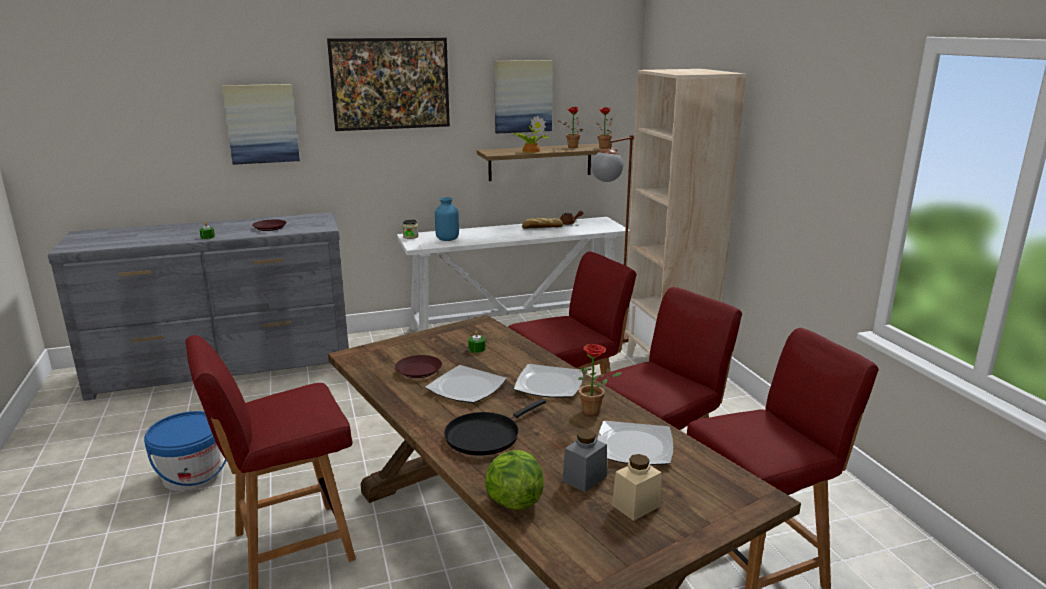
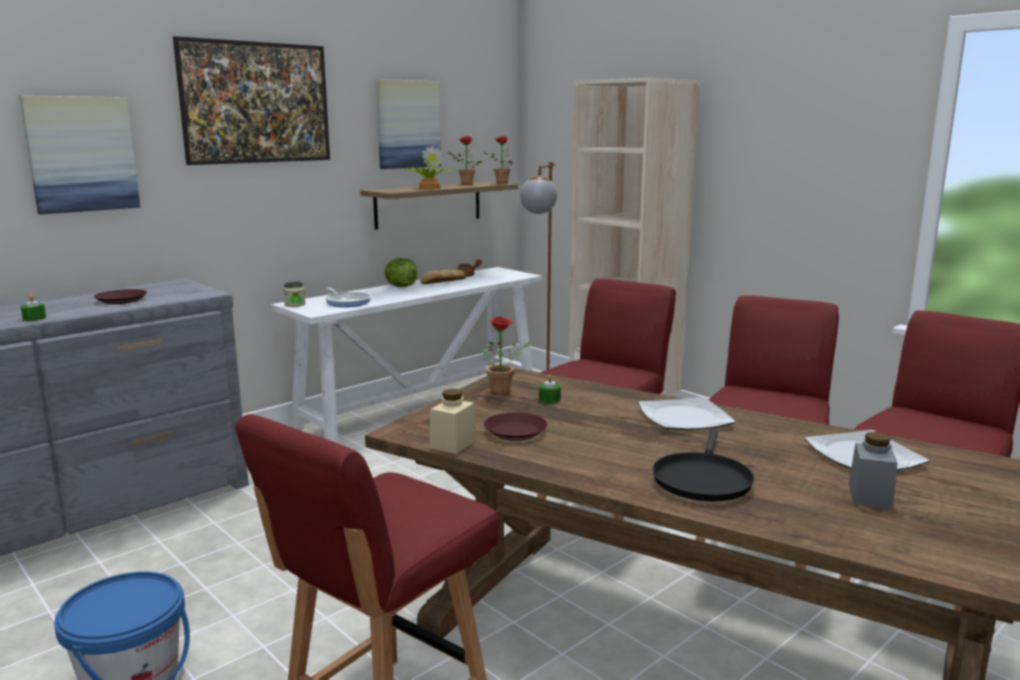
camera: 25 degrees left, 5 degrees down
plate [425,365,507,403] -> none
blue vase [435,197,459,241] -> frying pan [325,288,371,307]
lettuce [485,450,544,510] -> lettuce moved to [385,258,418,287]
potted plant [578,344,622,416] -> potted plant moved to [482,317,532,395]
beige jar [612,454,662,521] -> beige jar moved to [430,389,477,454]

